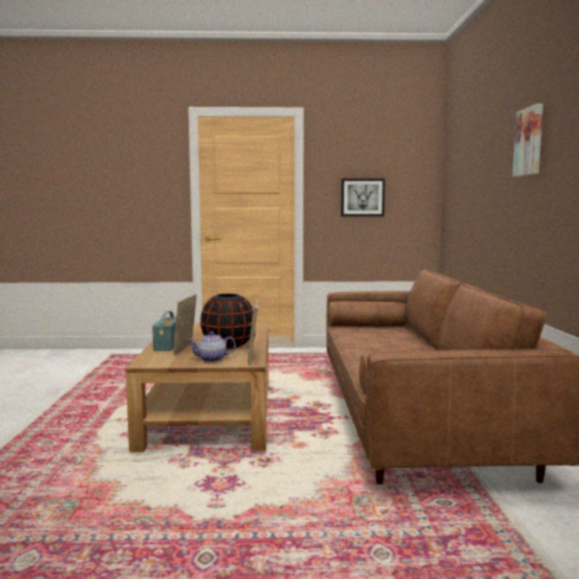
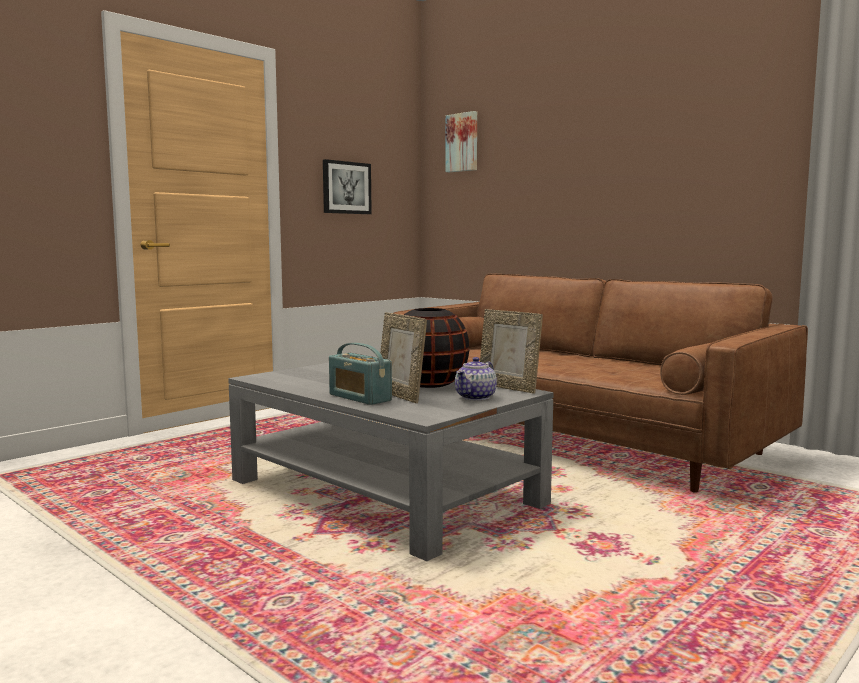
camera: 45 degrees left, 0 degrees up
brown coffee table [126,322,268,452] -> grey coffee table [228,363,554,561]
picture [513,104,543,177] -> picture moved to [445,111,477,172]

